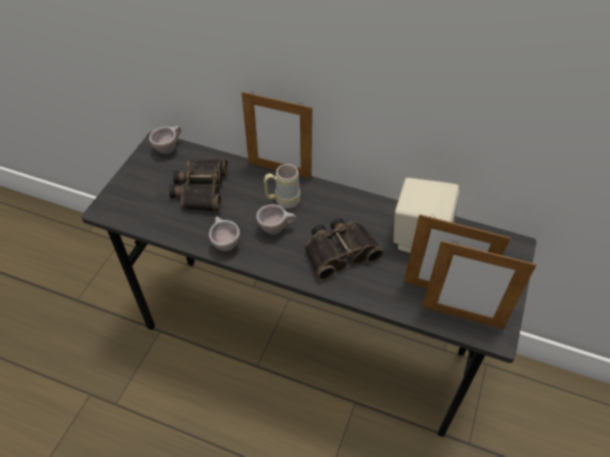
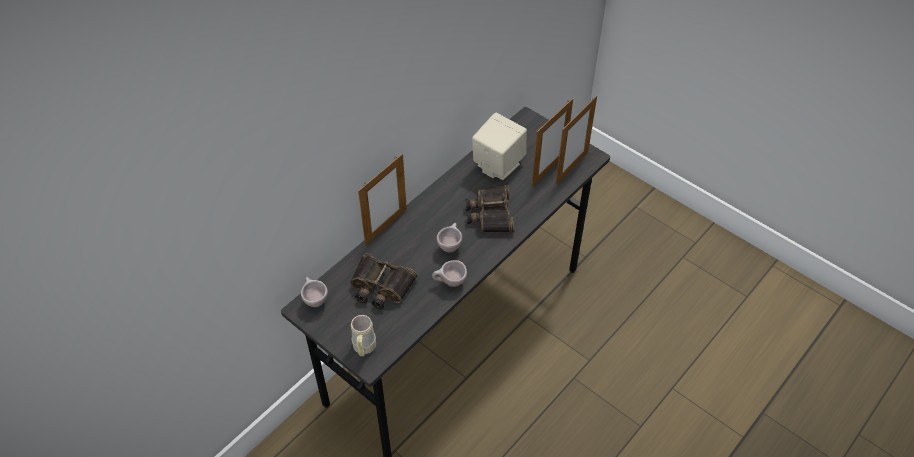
camera: 70 degrees left, 0 degrees up
beige mug [264,164,300,209] -> beige mug moved to [351,315,376,357]

